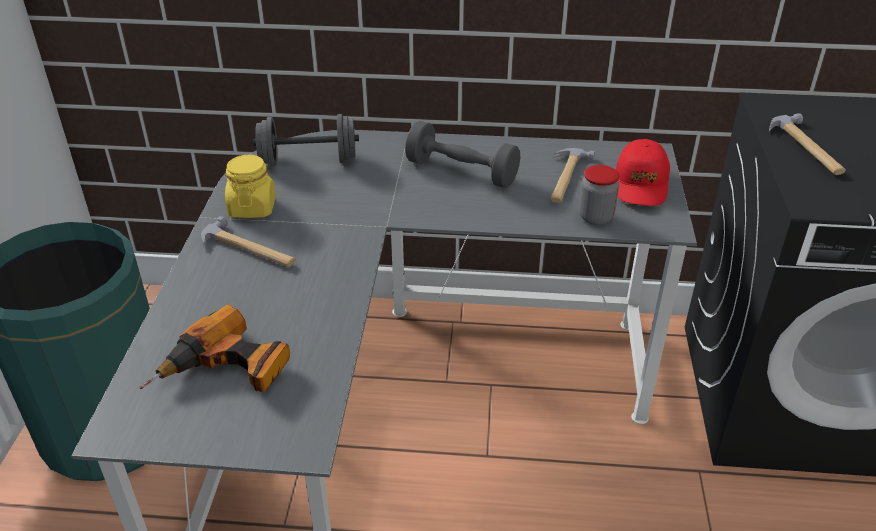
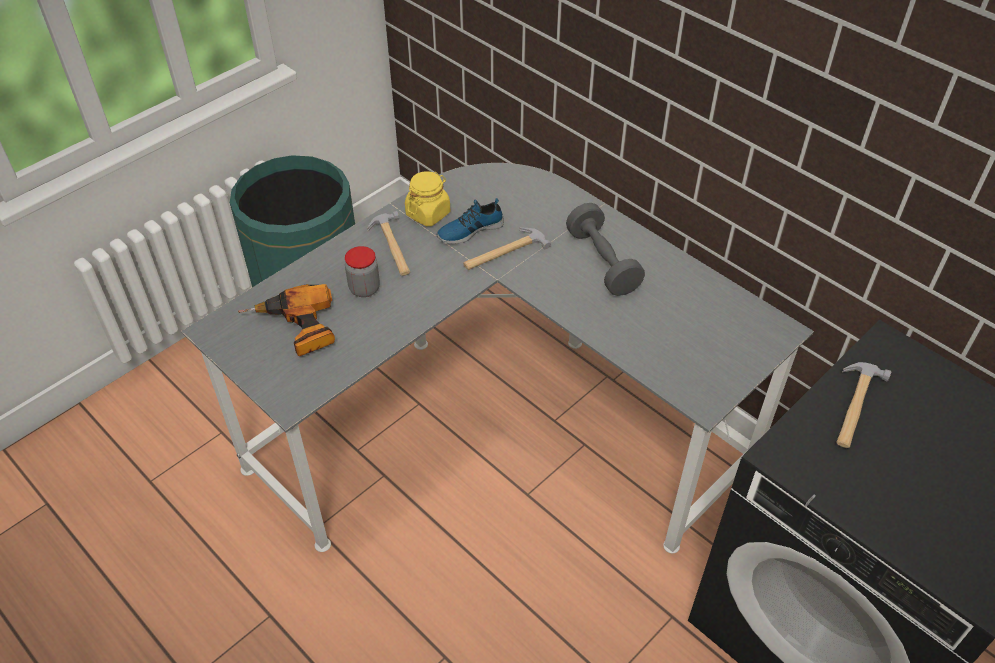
camera: 40 degrees right, 10 degrees up
grey dumbbell [253,114,359,166] -> none
hammer [550,148,595,203] -> hammer moved to [463,228,551,270]
jar [579,165,619,225] -> jar moved to [345,246,380,297]
red cap [616,139,670,206] -> none
none -> shoe [437,198,504,244]

